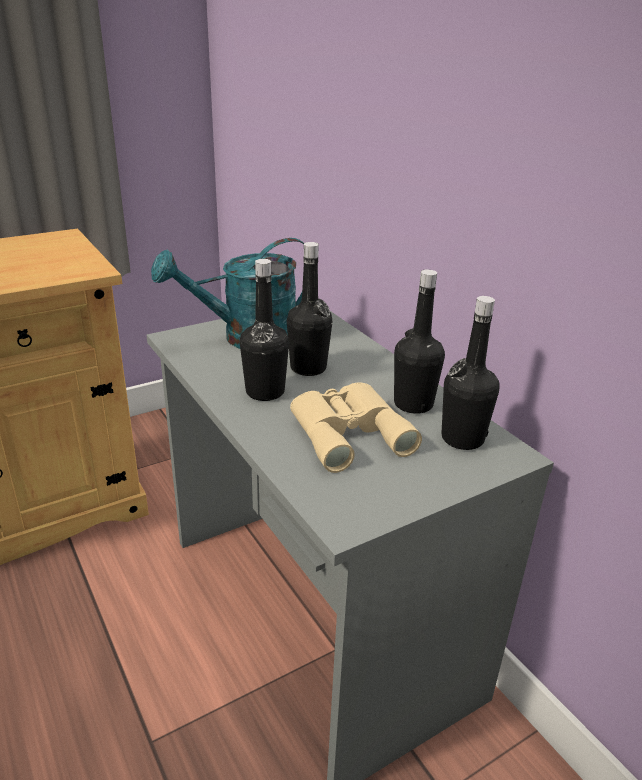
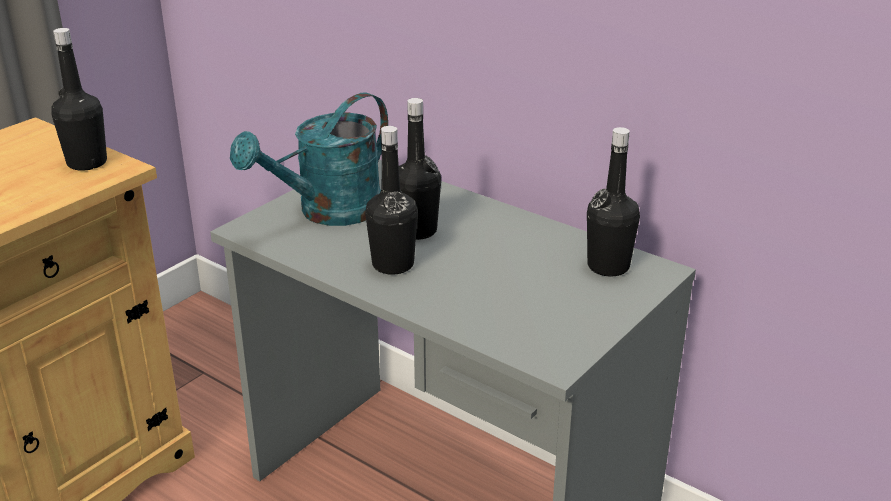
camera: 20 degrees left, 0 degrees up
beige binoculars [290,383,422,473] -> none
black bottle [394,269,445,414] -> black bottle moved to [51,28,107,171]

